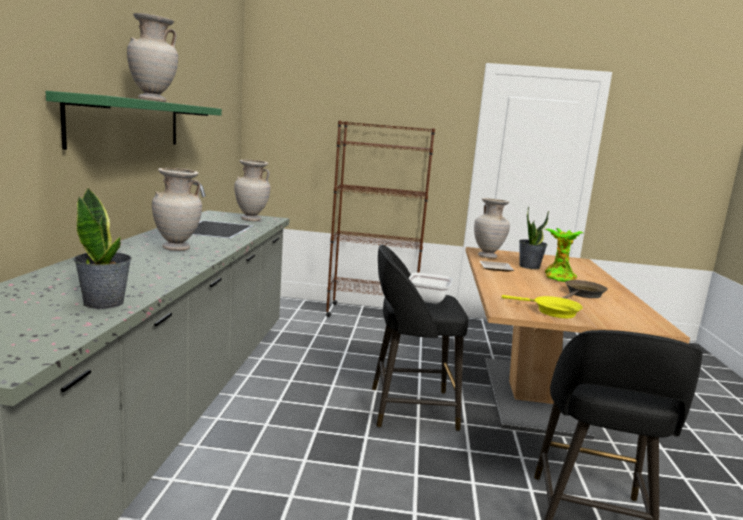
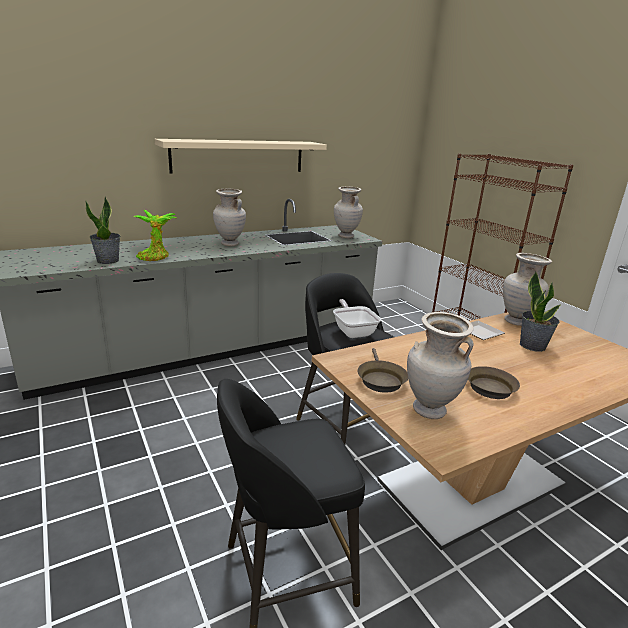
camera: 55 degrees right, 10 degrees up
green shelf [46,91,222,150] -> beige shelf [155,139,327,173]
beige vase [127,13,178,102] -> beige vase moved to [407,312,474,419]
yellow frying pan [502,295,583,318] -> brown frying pan [357,348,408,393]
potted plant [545,228,583,282] -> potted plant moved to [133,209,176,261]

